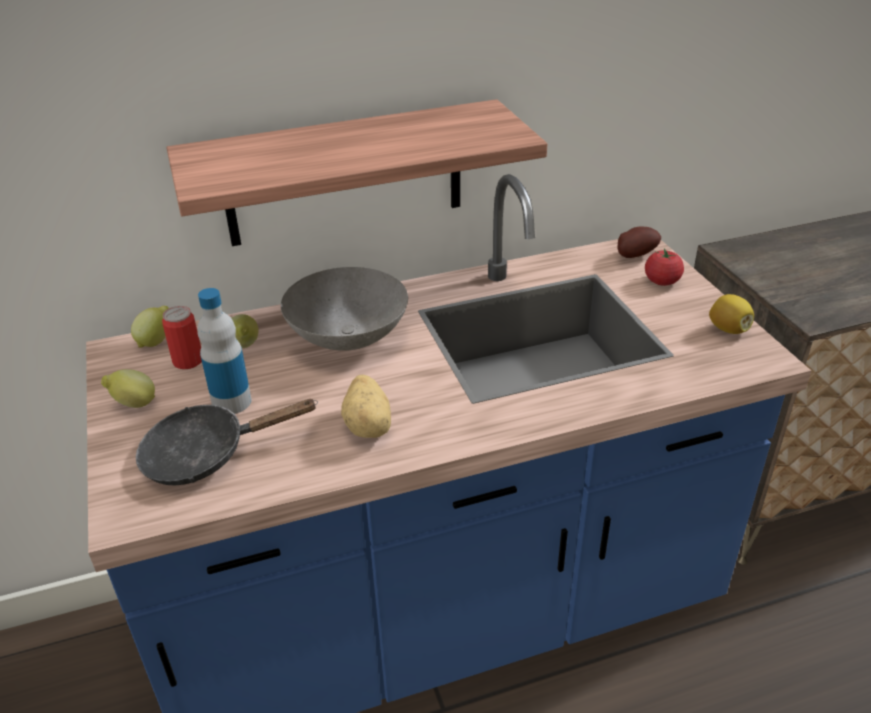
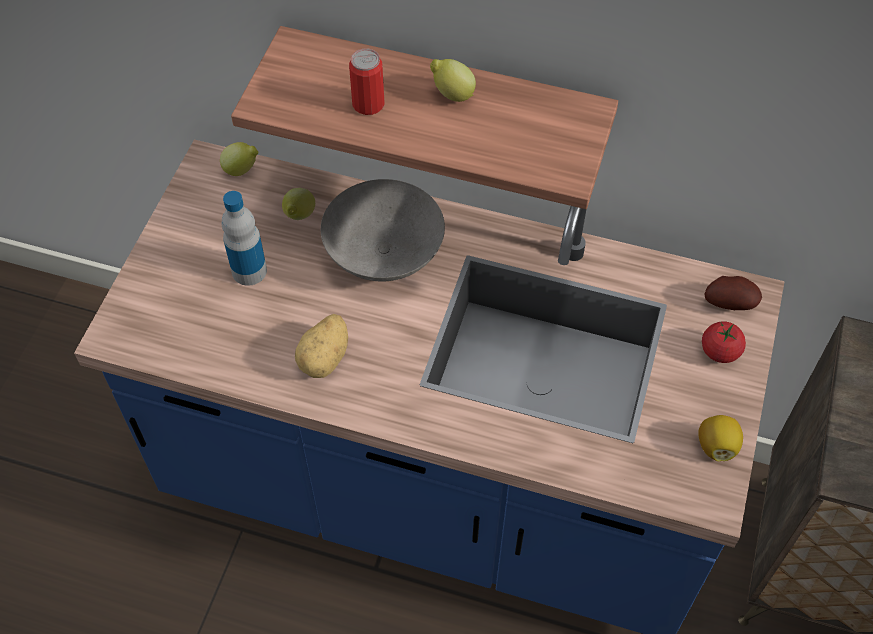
camera: 35 degrees right, 20 degrees up
lemon [101,369,155,408] -> lemon moved to [430,59,476,102]
black frying pan [136,399,318,486] -> none
can [162,306,202,369] -> can moved to [349,48,385,115]

